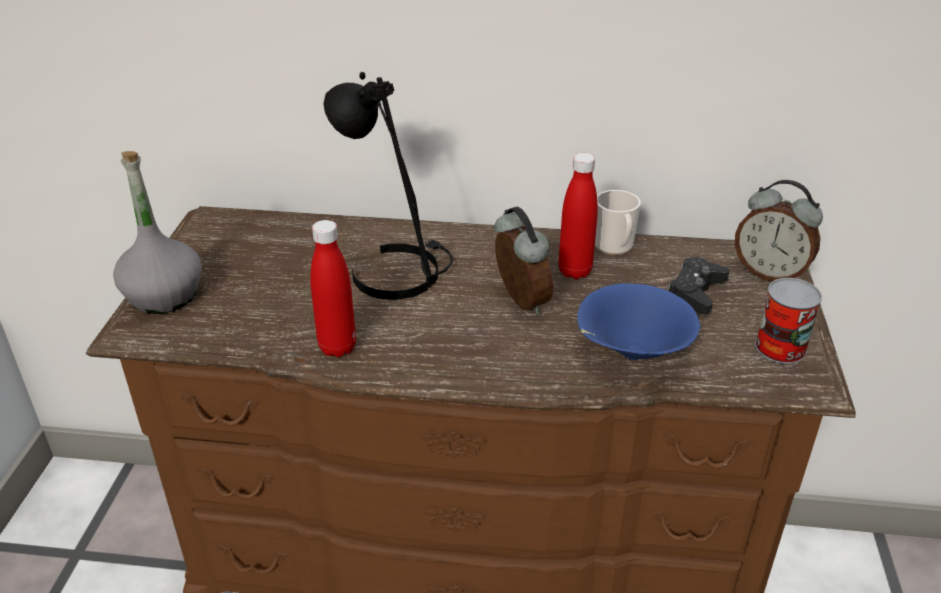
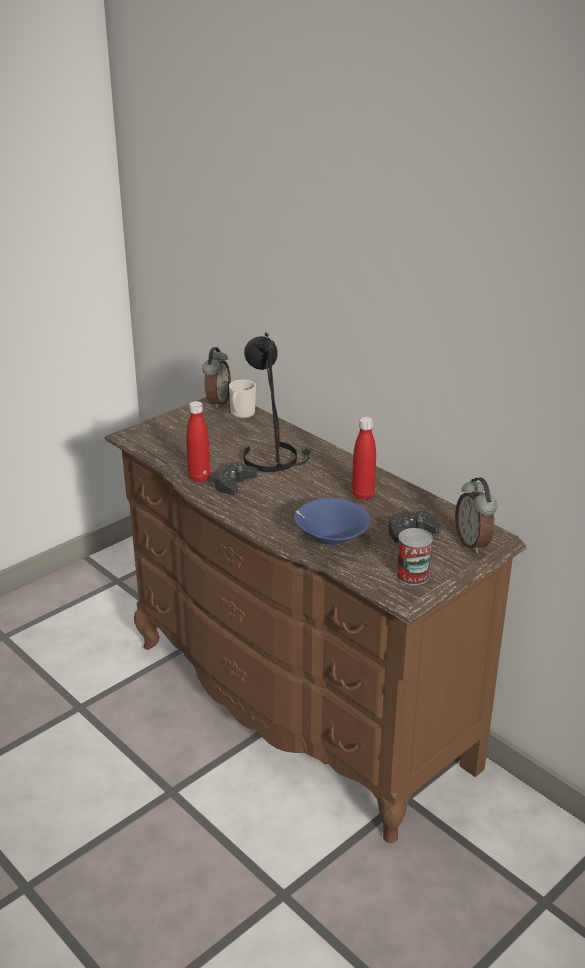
camera: 40 degrees right, 5 degrees down
grey bottle [113,151,202,314] -> none
alarm clock [494,207,553,315] -> alarm clock moved to [202,347,231,409]
mug [595,190,641,255] -> mug moved to [229,380,256,418]
none -> black game controller [214,462,258,495]

